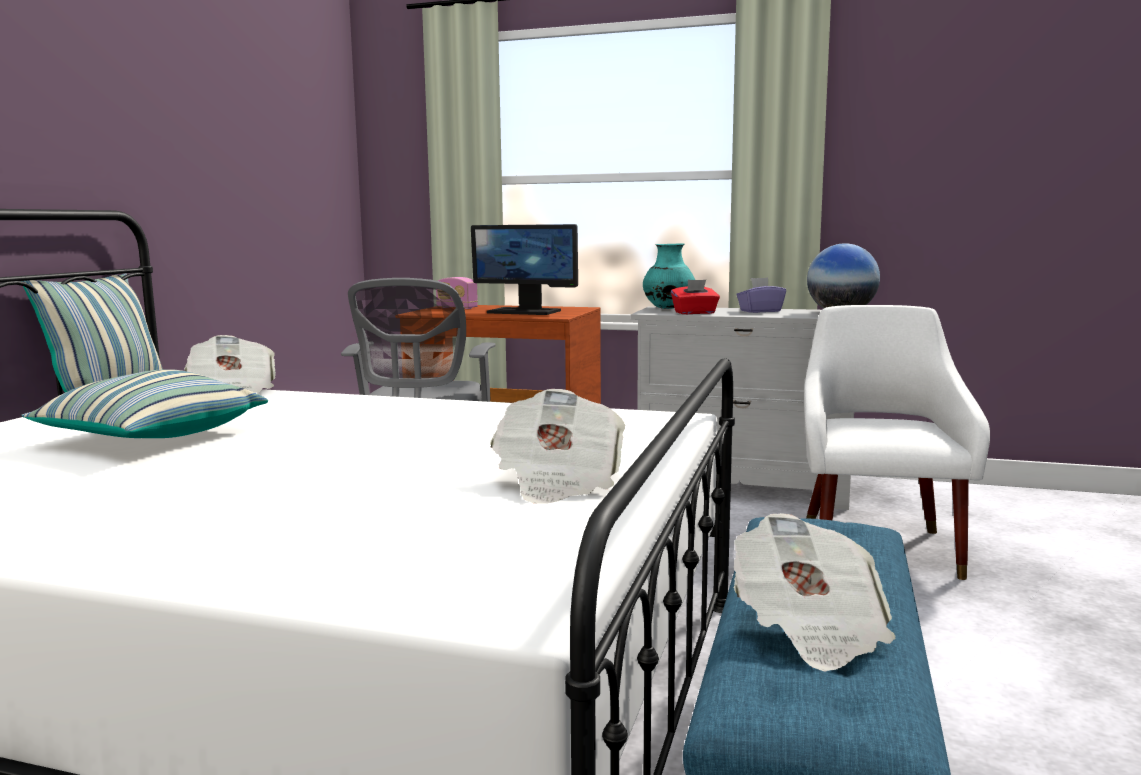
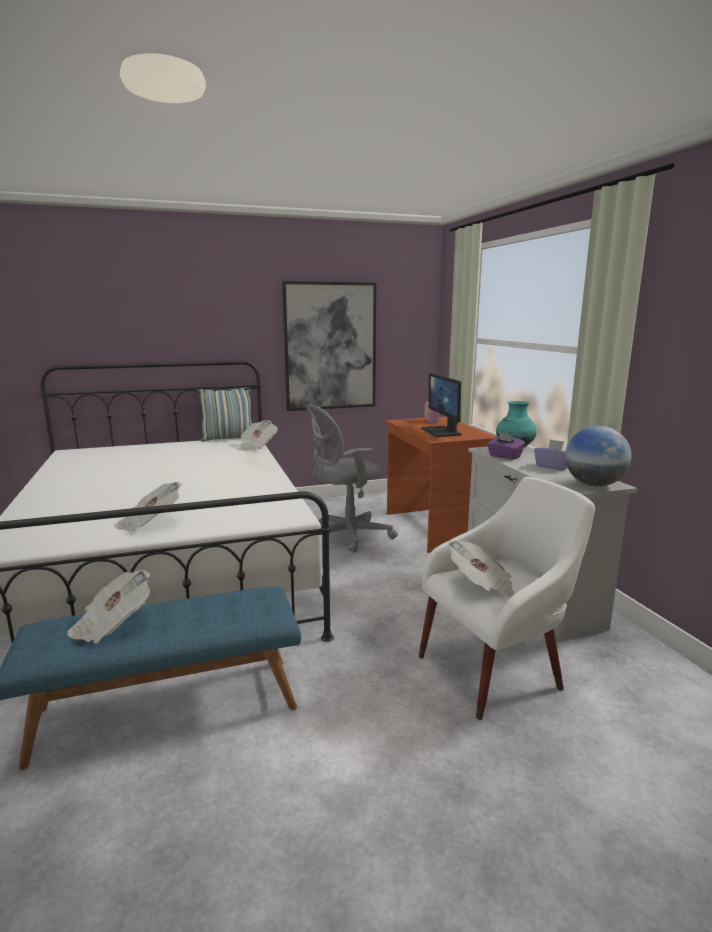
camera: 55 degrees right, 5 degrees up
pillow [22,369,268,438] -> none
red tissue box [671,280,720,314] -> purple tissue box [487,432,525,460]
none -> picture [282,281,376,411]
none -> newspaper [448,540,514,598]

